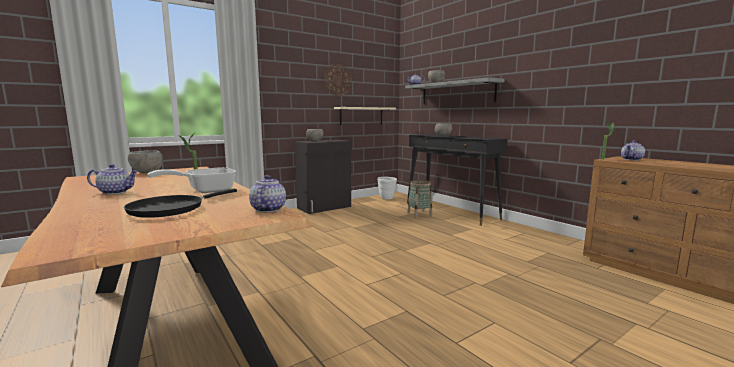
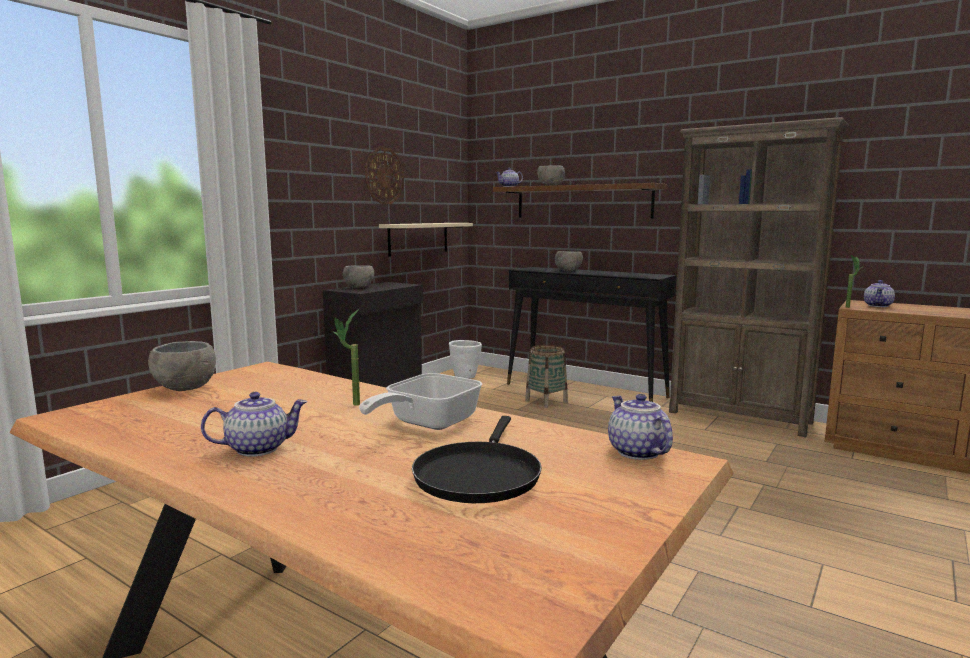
camera: 20 degrees left, 0 degrees up
grey shelf [405,77,505,104] -> brown shelf [493,183,668,218]
none -> brown bookcase [669,117,849,437]

